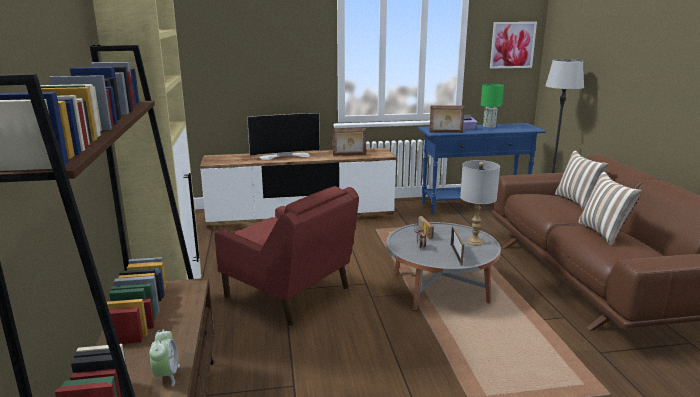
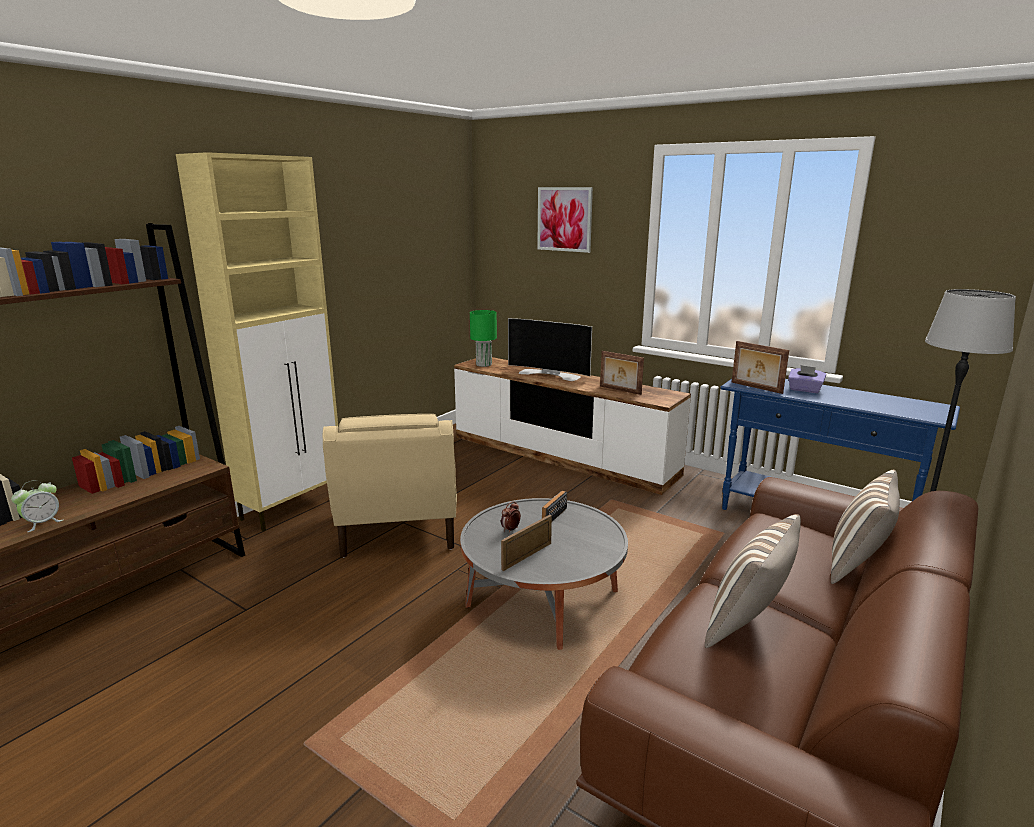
camera: 45 degrees right, 0 degrees up
red armchair [215,186,359,326] -> beige armchair [323,414,457,558]
grey table lamp [460,160,500,246] -> none
green table lamp [481,84,504,128] -> green table lamp moved to [470,310,497,367]
picture [490,22,537,69] -> picture moved to [537,187,593,253]

